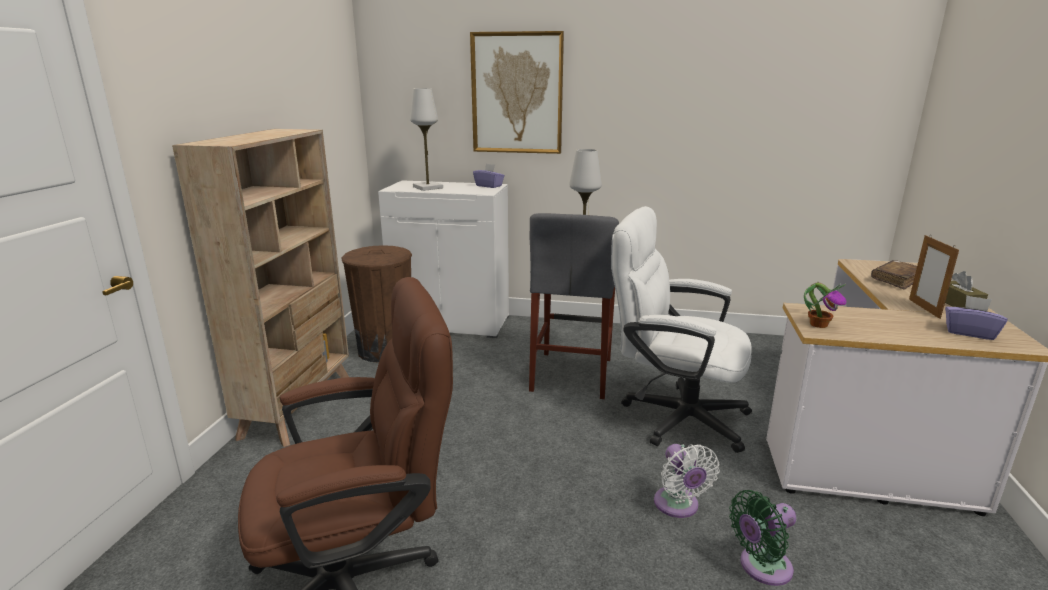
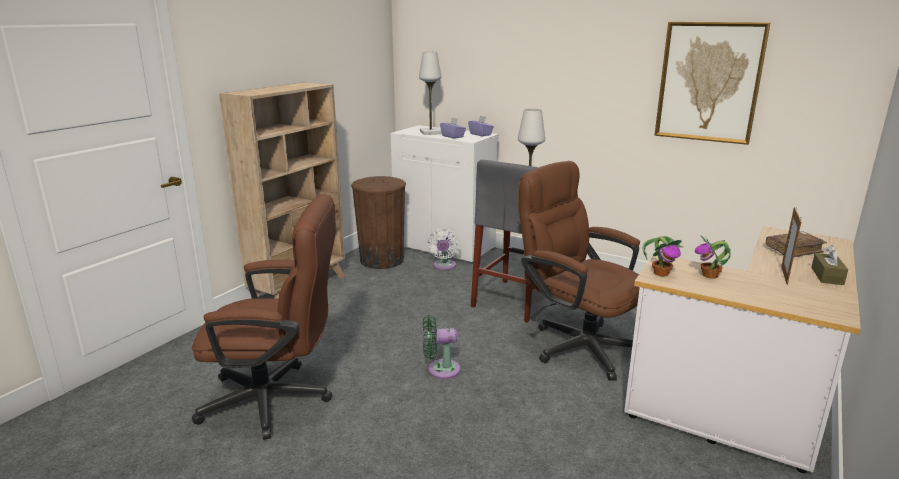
camera: 20 degrees right, 0 degrees up
picture [470,31,564,154] -> picture moved to [654,22,771,145]
white office chair [611,206,752,453] -> brown office chair [518,161,640,381]
white fan [654,444,720,518] -> white fan moved to [428,229,459,270]
green fan [729,490,797,586] -> green fan moved to [422,314,461,379]
purple tissue box [945,295,1008,340] -> purple tissue box moved to [440,117,466,139]
none -> potted plant [695,236,731,279]

